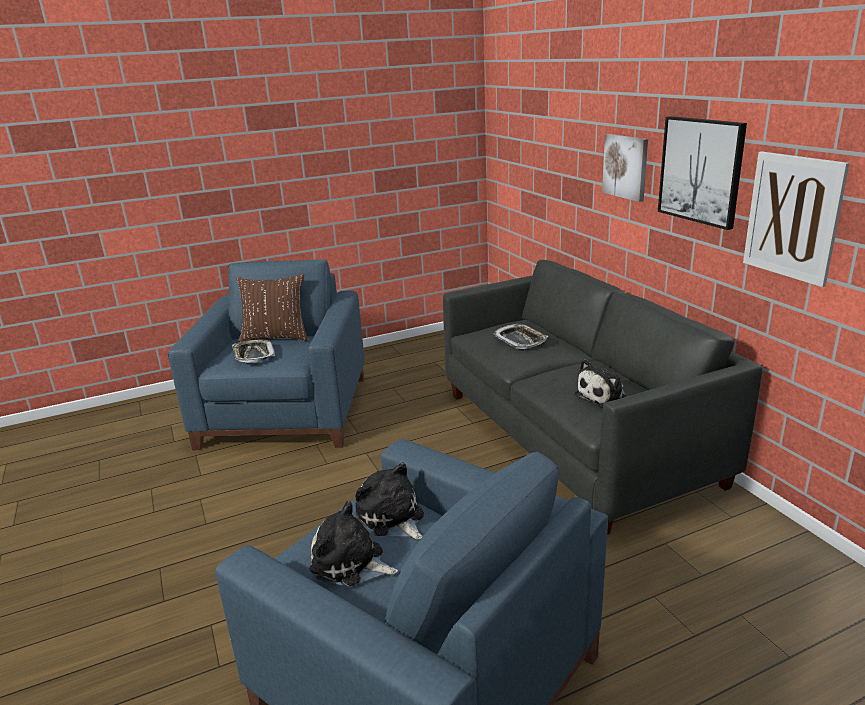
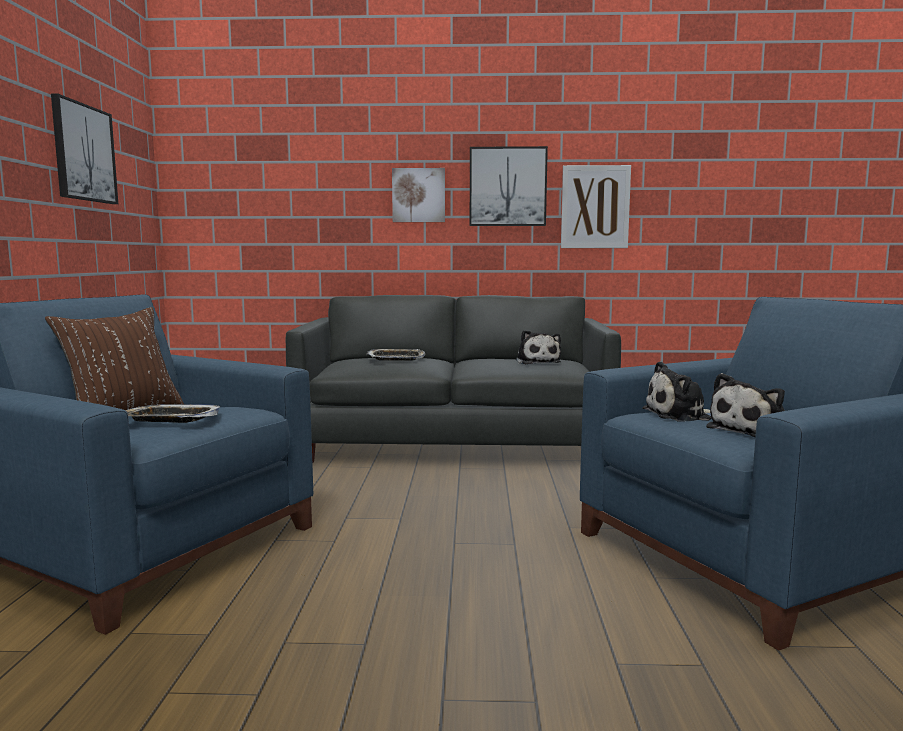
camera: 65 degrees left, 15 degrees down
none -> picture [51,94,118,204]

